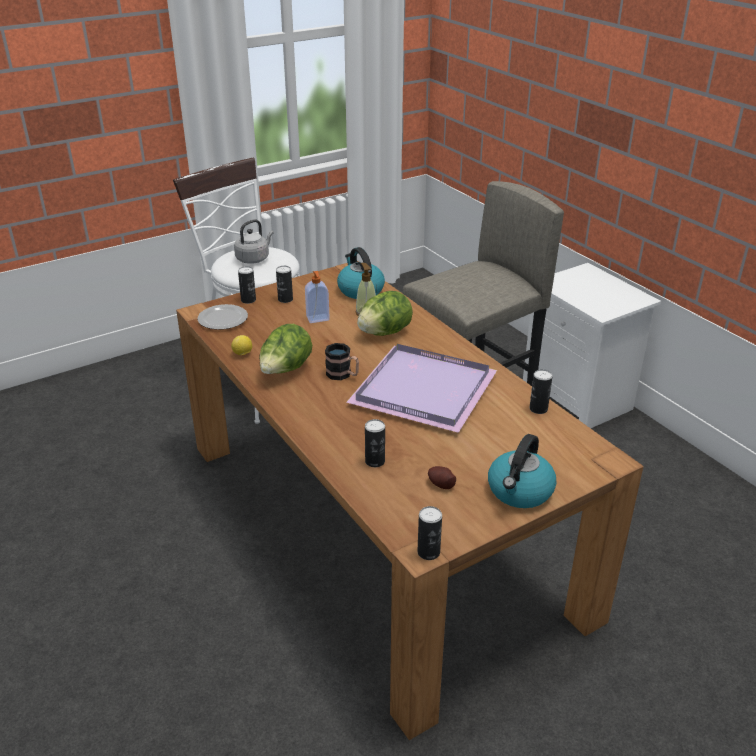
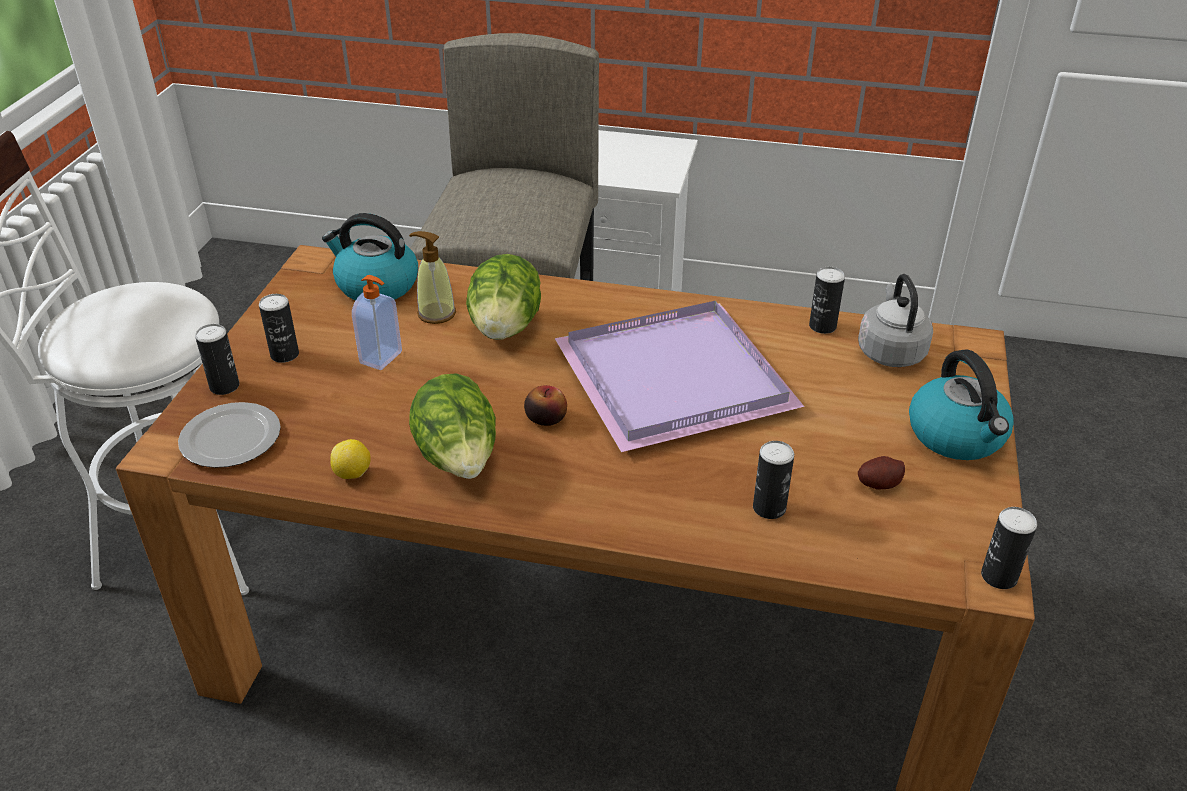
camera: 45 degrees left, 5 degrees up
grey kettle [234,219,274,264] -> grey kettle moved to [858,274,933,367]
mug [325,343,359,380] -> apple [524,385,567,426]

